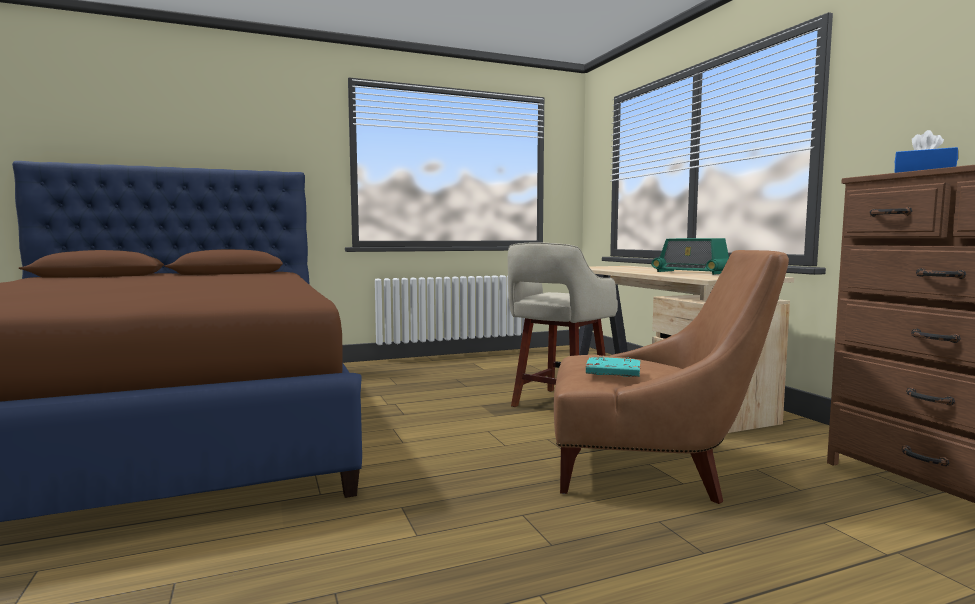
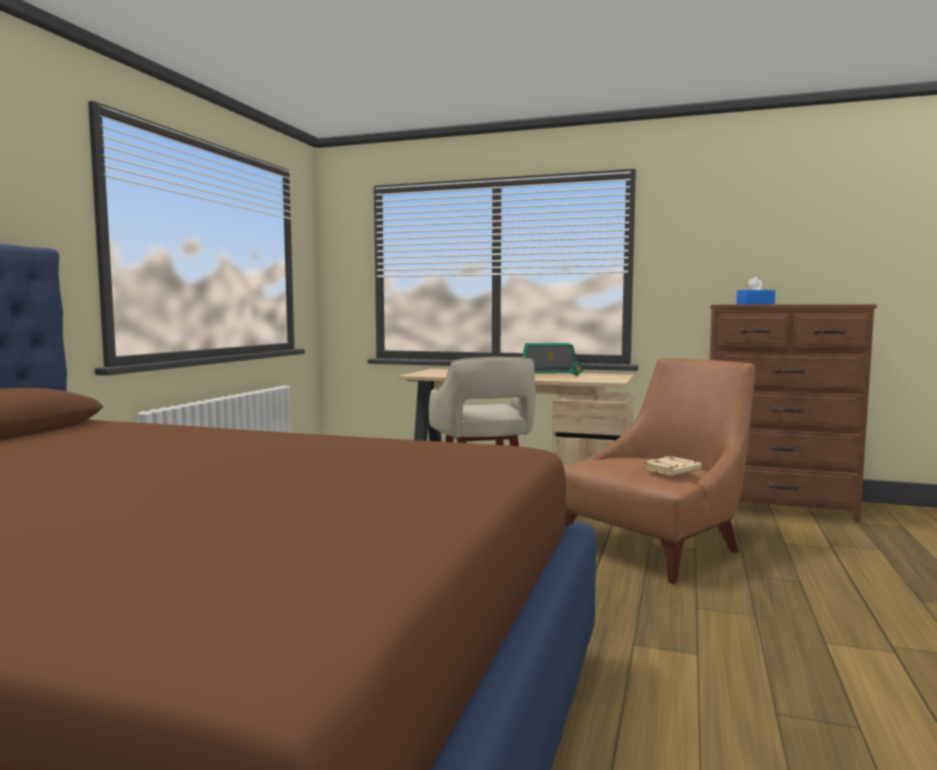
camera: 50 degrees left, 0 degrees up
turquoise book [586,356,640,377] -> beige book [644,456,702,475]

